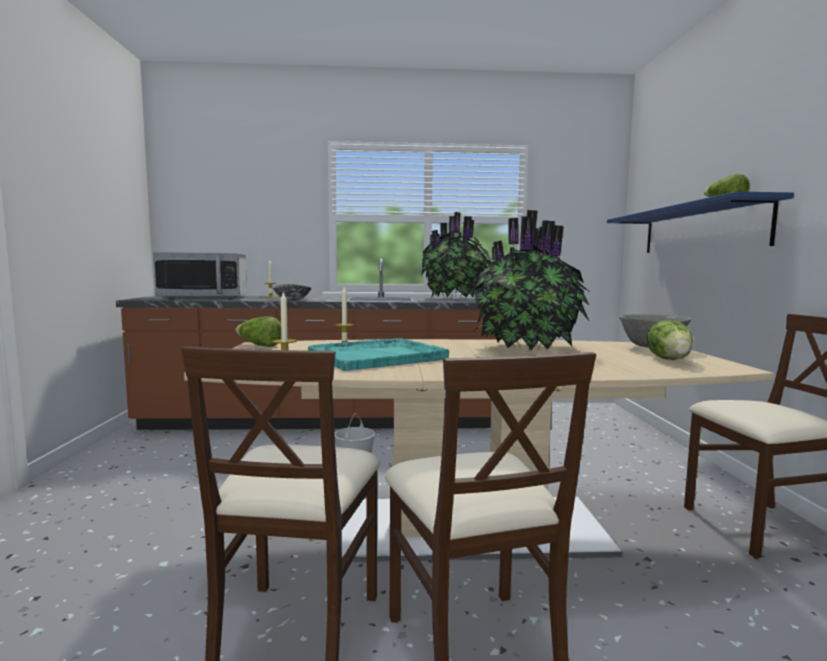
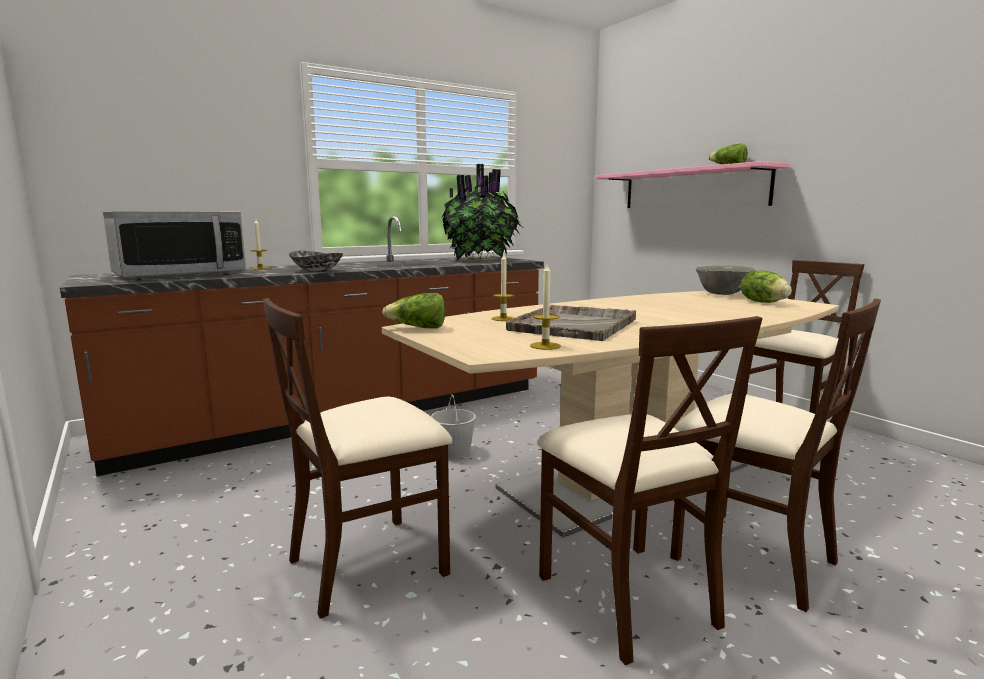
camera: 30 degrees left, 5 degrees up
turquoise tray [308,338,449,371] -> grey tray [506,305,636,341]
potted plant [473,210,590,350] -> none
blue shelf [607,191,794,253] -> pink shelf [595,161,791,208]
none -> beige chair [263,298,452,619]

